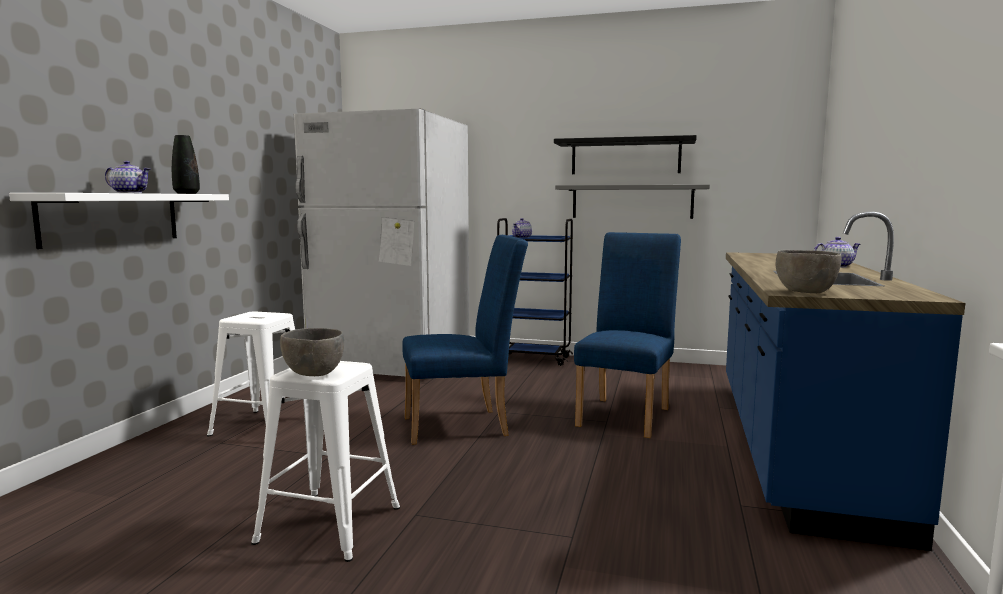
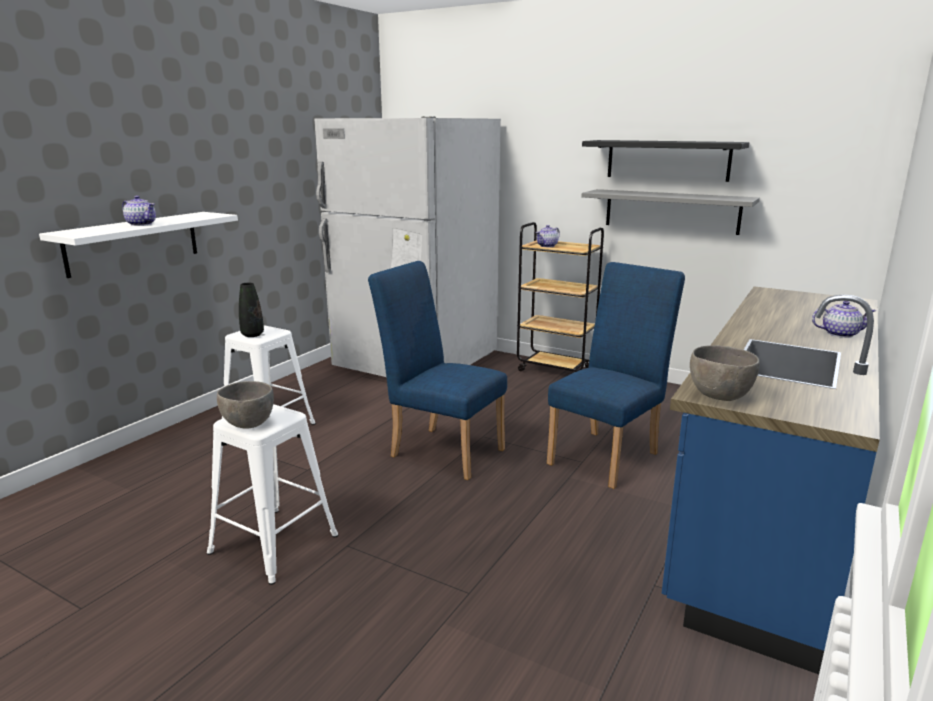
camera: 15 degrees right, 10 degrees up
black vase [172,135,200,194] -> black vase moved to [239,283,264,337]
blue chair [402,235,528,445] -> blue chair turned 150 degrees counterclockwise [368,261,507,480]
blue cart [497,218,573,366] -> brown cart [517,222,604,372]

